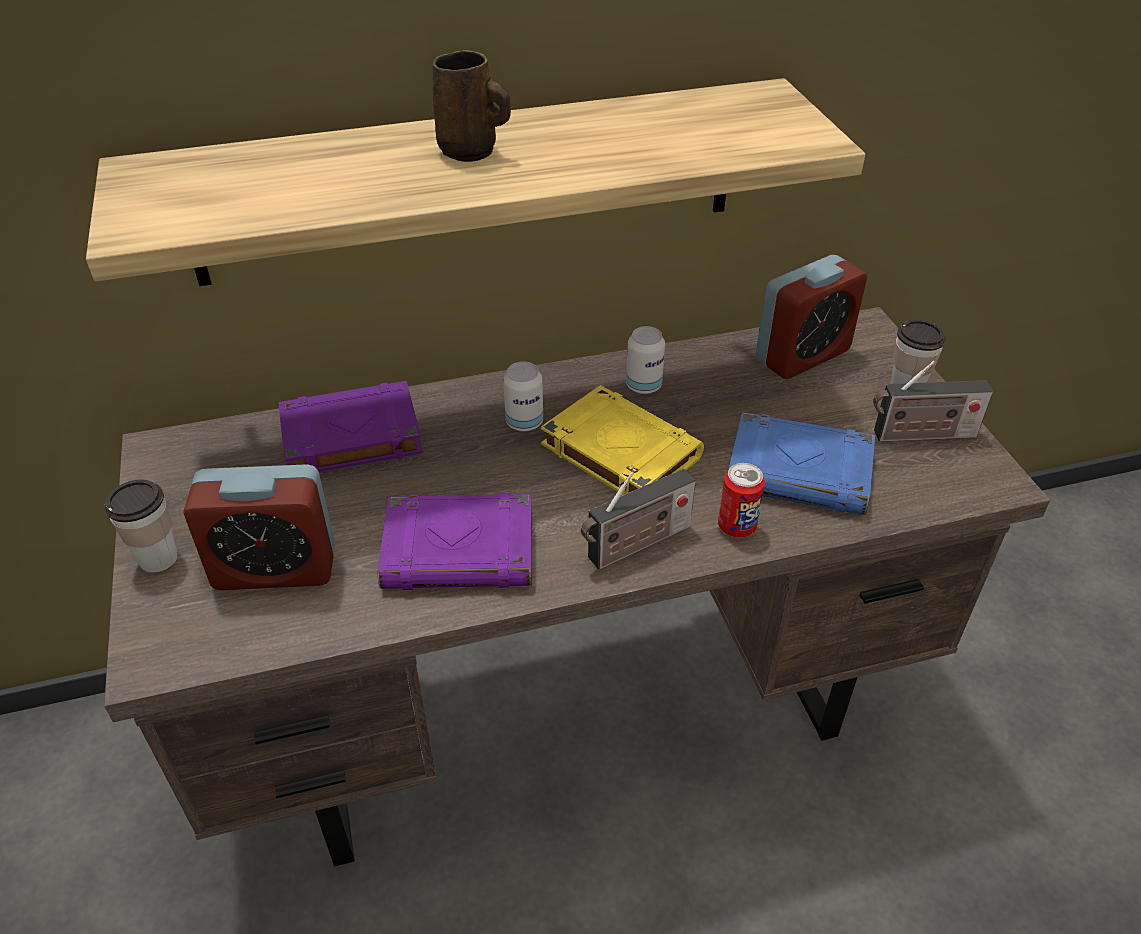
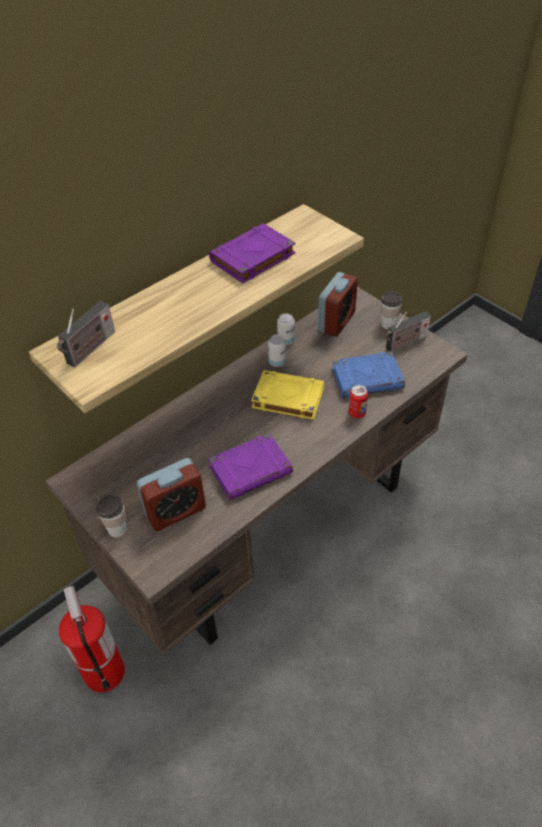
camera: 25 degrees left, 5 degrees up
purple book [278,381,423,472] -> purple book moved to [209,223,296,283]
brown mug [433,50,511,162] -> none
can [503,362,543,432] -> can moved to [277,313,295,345]
radio [581,469,696,570] -> radio moved to [57,301,115,367]
none -> fire extinguisher [59,586,125,692]

